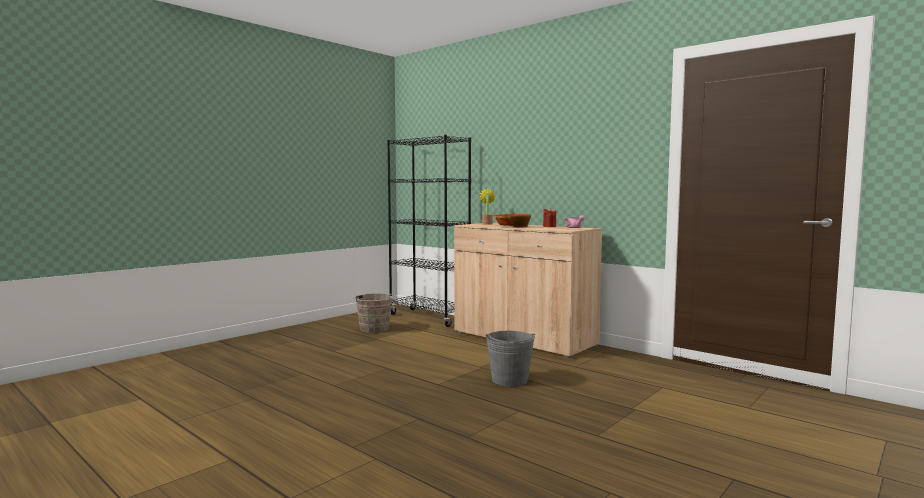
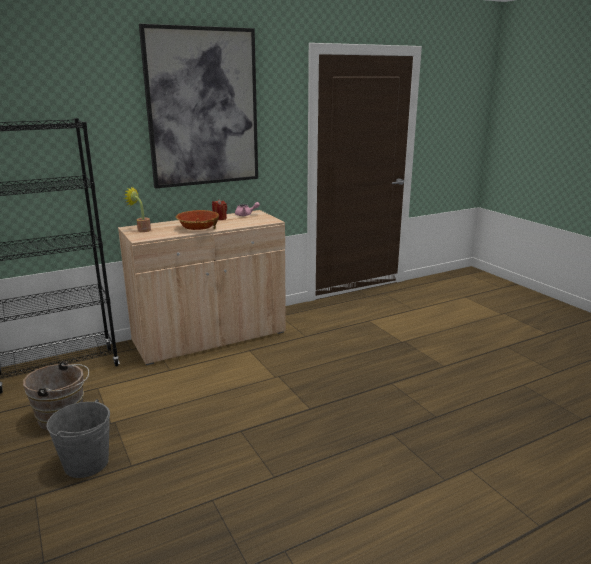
camera: 70 degrees left, 15 degrees up
grey bucket [485,331,535,387] -> grey bucket moved to [47,399,110,478]
none -> picture [139,24,258,189]

